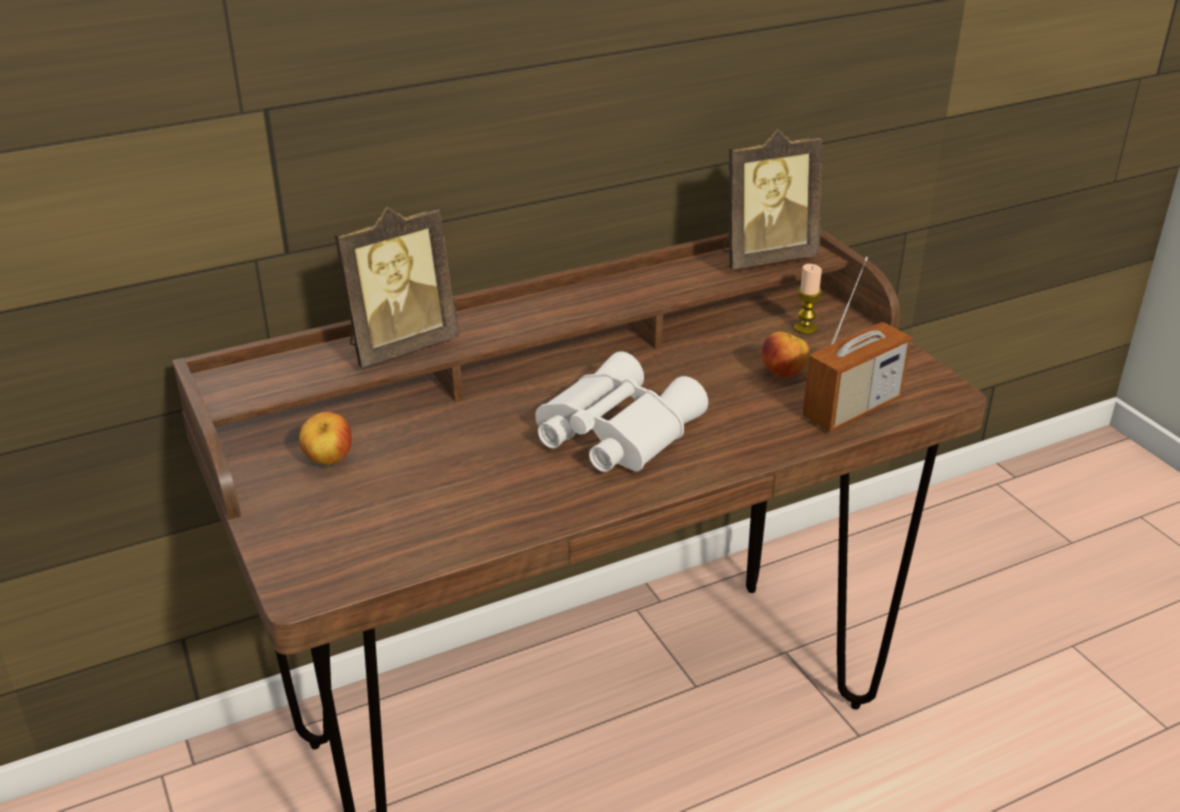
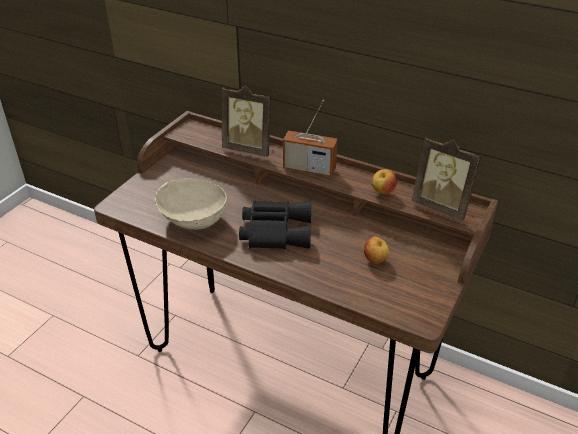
camera: 55 degrees right, 5 degrees up
apple [299,412,352,465] -> apple moved to [372,169,397,194]
white binoculars [535,351,708,472] -> black binoculars [239,201,312,249]
candle [794,264,822,334] -> none
radio [802,257,912,432] -> radio moved to [283,99,338,177]
none -> beige bowl [155,178,227,230]

